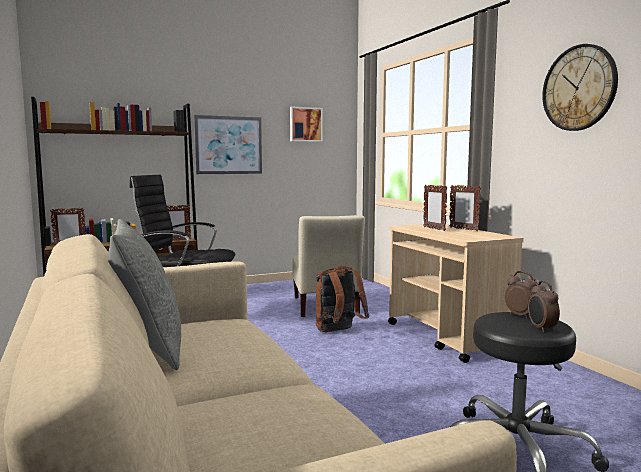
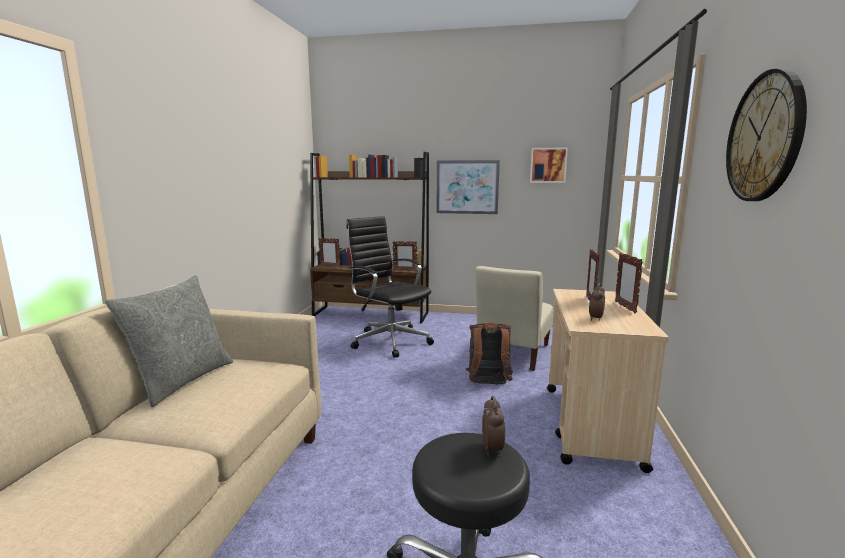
camera: 35 degrees right, 5 degrees up
alarm clock [528,281,560,333] -> alarm clock moved to [589,283,605,321]

